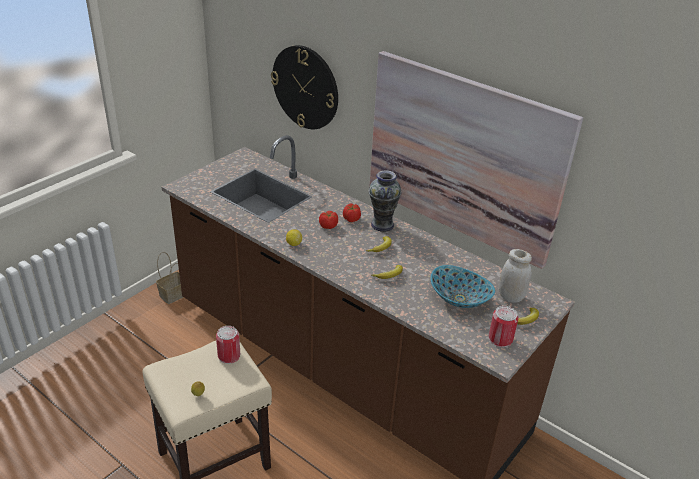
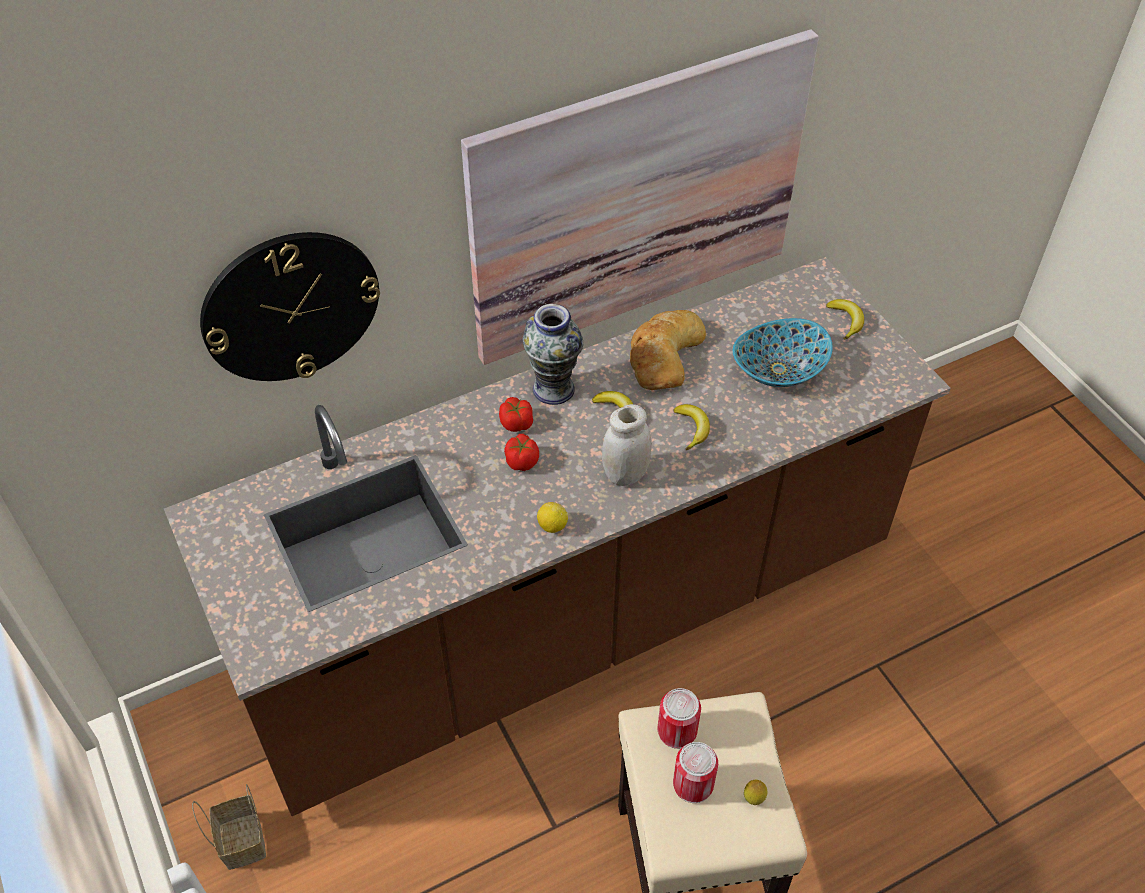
camera: 65 degrees left, 15 degrees up
can [489,306,518,347] -> can moved to [673,742,718,803]
white jar [499,249,532,303] -> white jar moved to [602,404,652,486]
none -> bread [630,310,706,390]

